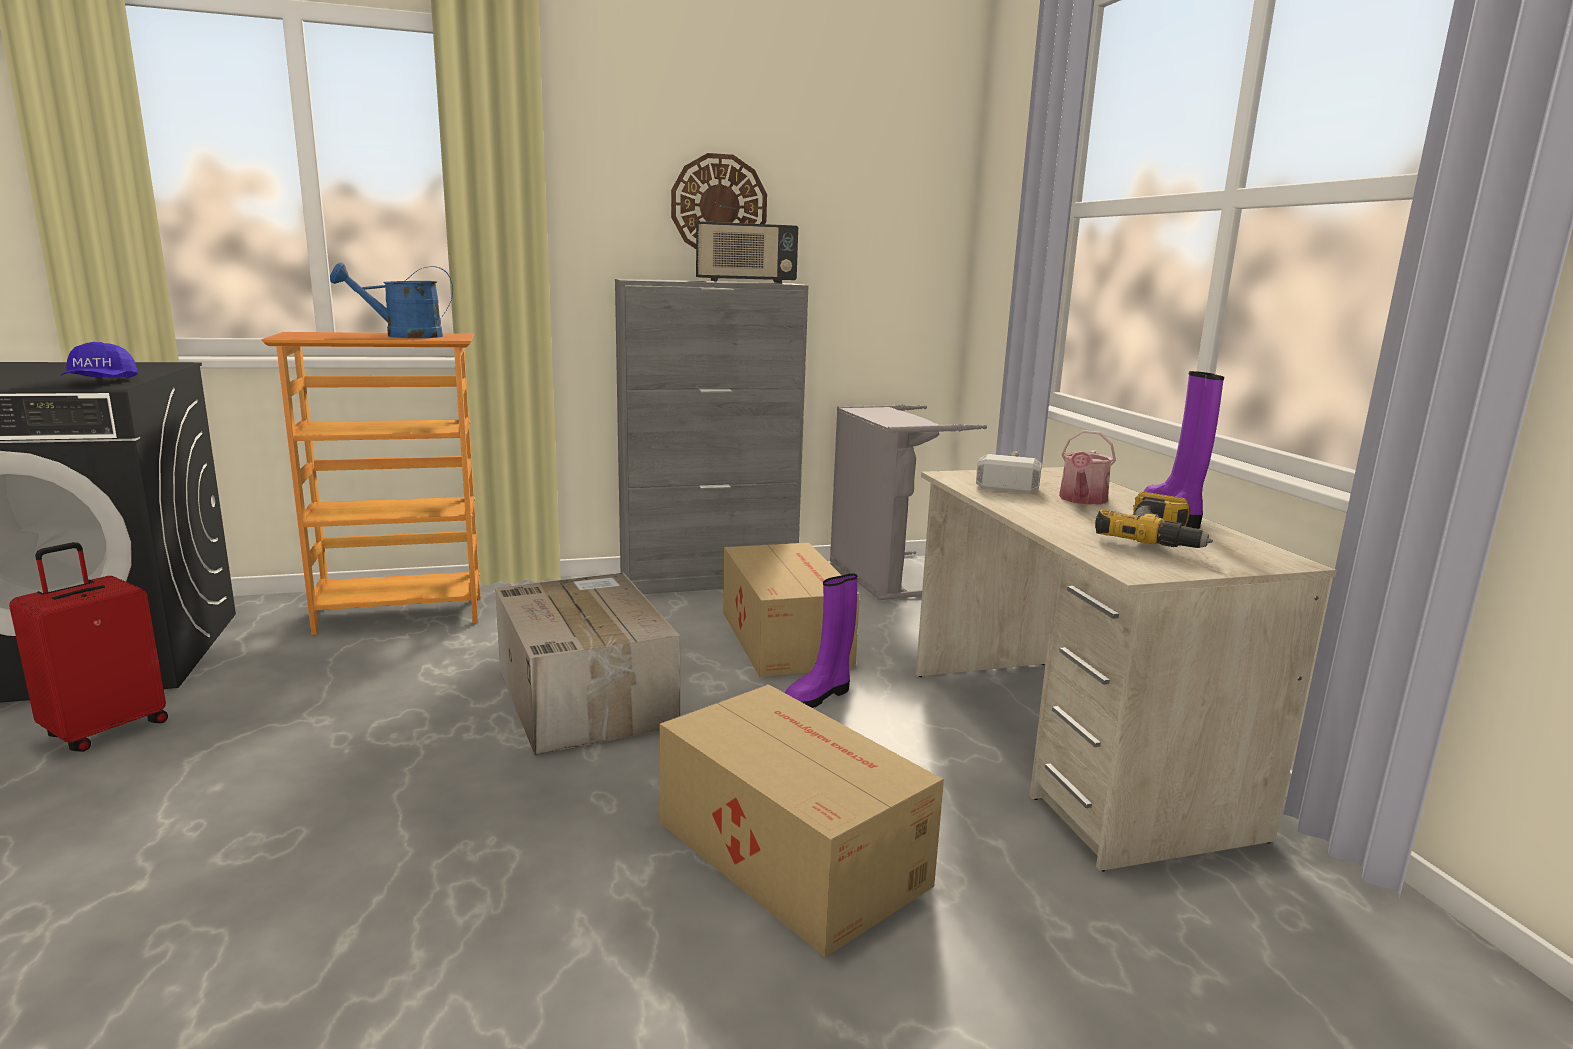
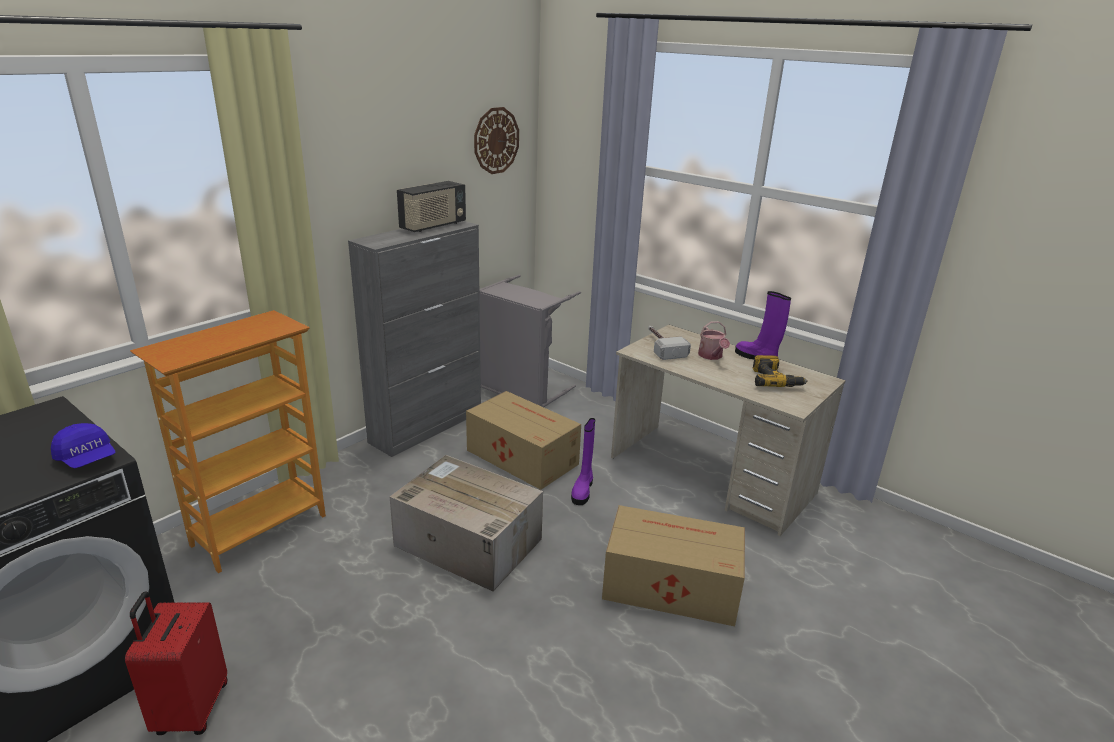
camera: 35 degrees left, 10 degrees up
blue watering can [330,263,453,338] -> none
wall clock [671,153,767,249] -> wall clock moved to [474,107,519,174]

